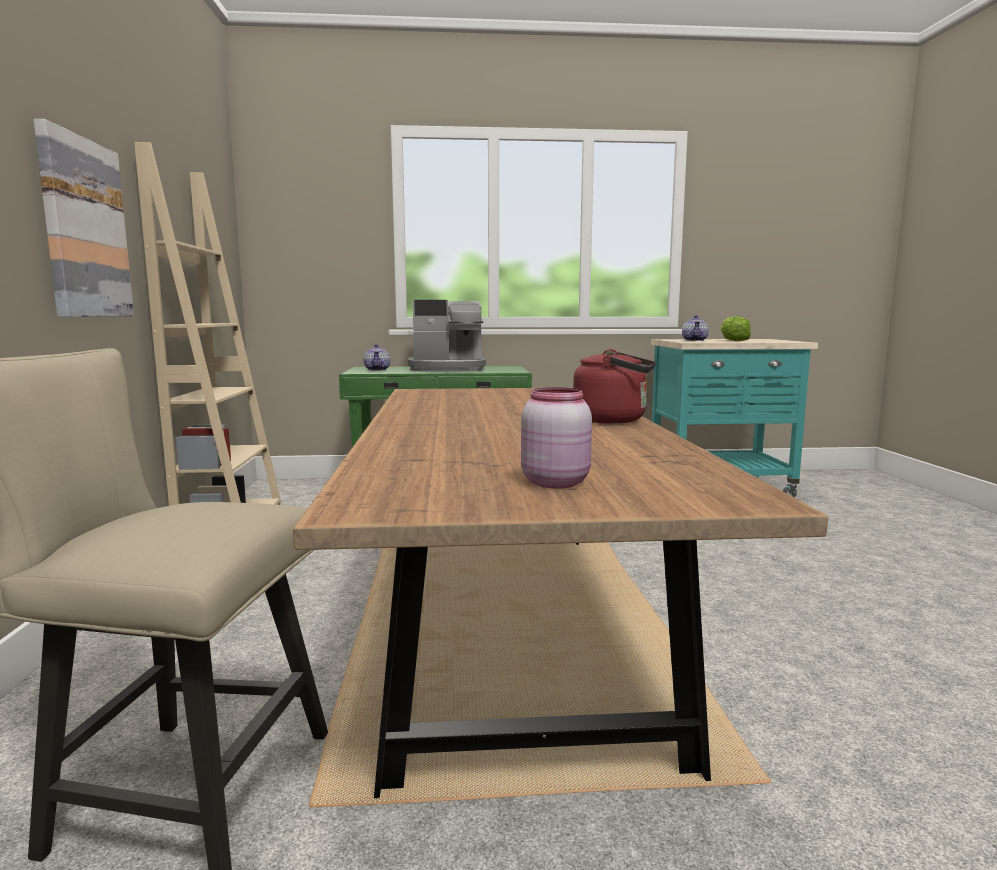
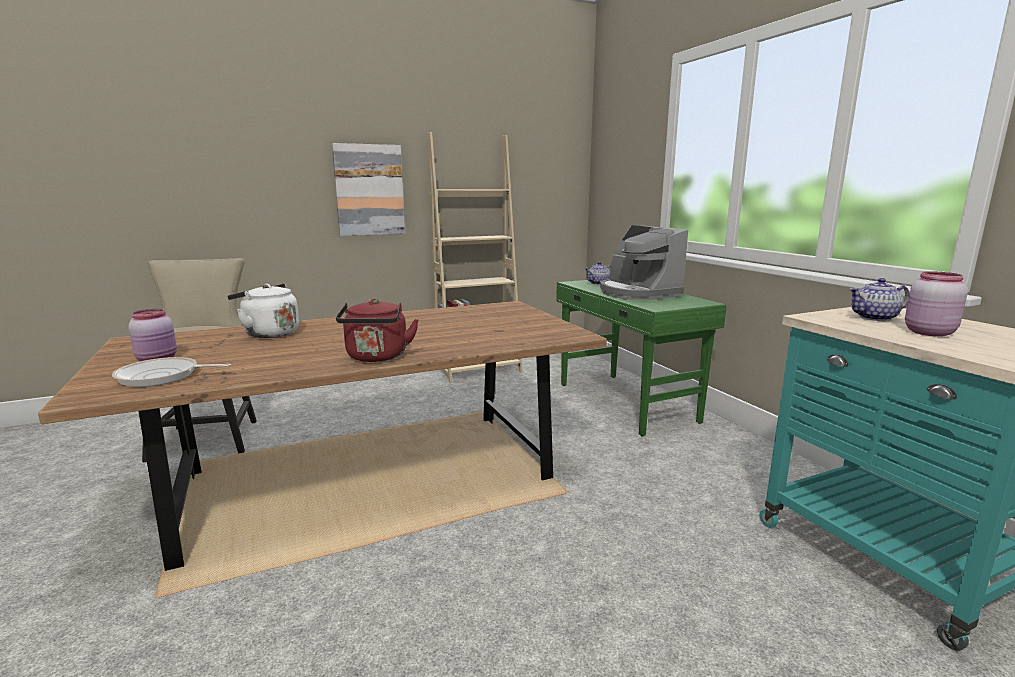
camera: 70 degrees right, 5 degrees up
lettuce [720,316,751,341] -> pink jar [905,271,968,337]
none -> frying pan [112,357,231,387]
none -> white kettle [227,283,299,338]

